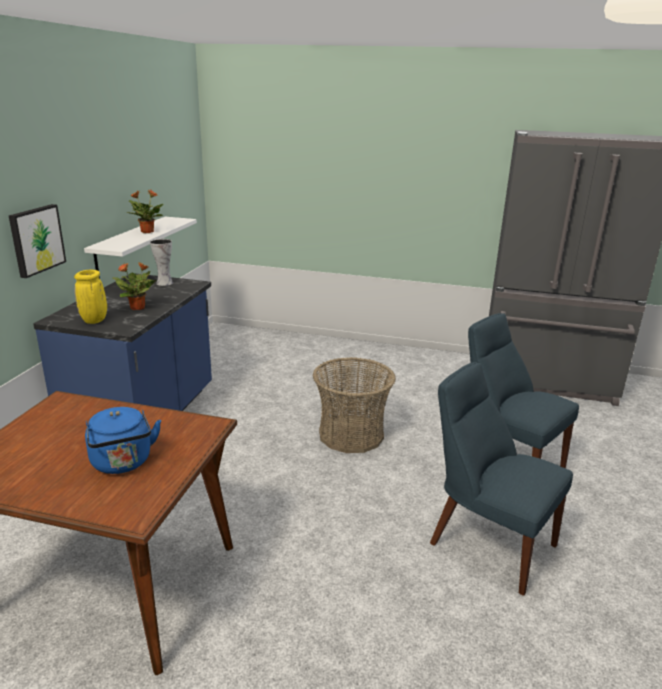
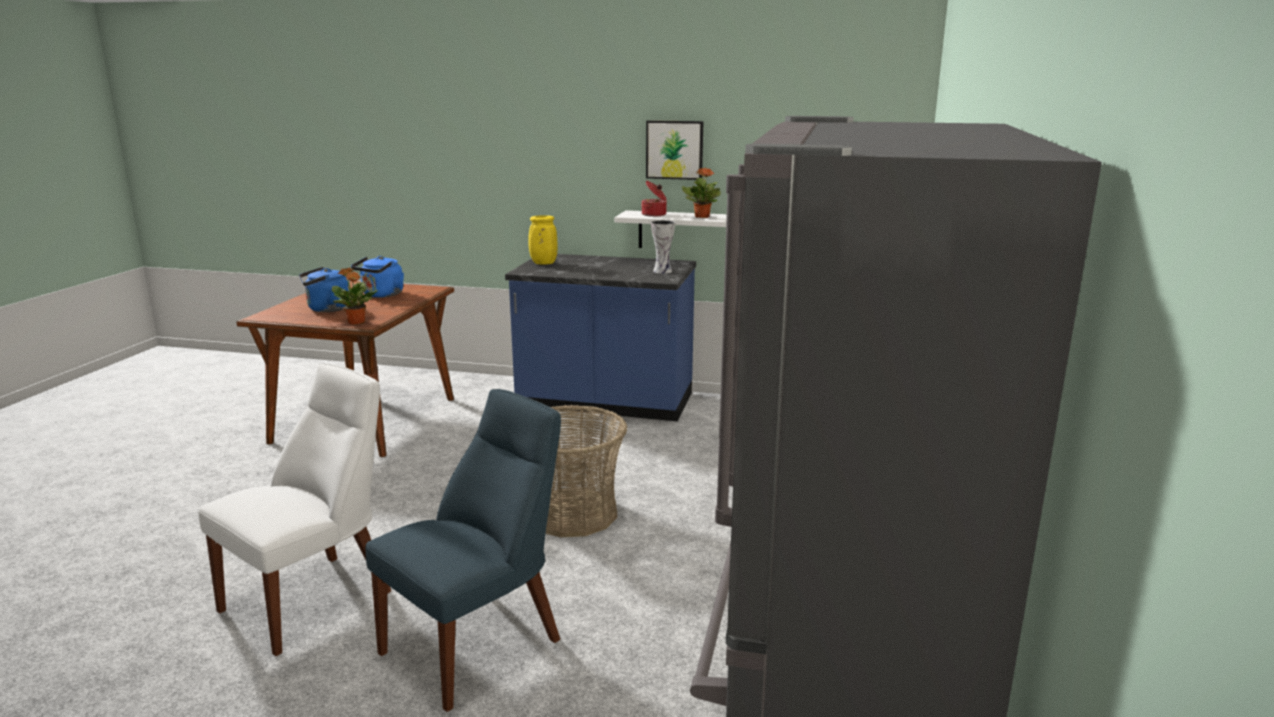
camera: 90 degrees right, 5 degrees down
picture [9,204,66,278] -> picture moved to [646,120,704,180]
potted plant [113,262,156,310] -> potted plant moved to [332,268,378,325]
blue chair [430,362,573,596] -> white chair [198,363,391,656]
none -> blue kettle [351,256,404,298]
none -> cooking pot [641,181,667,217]

